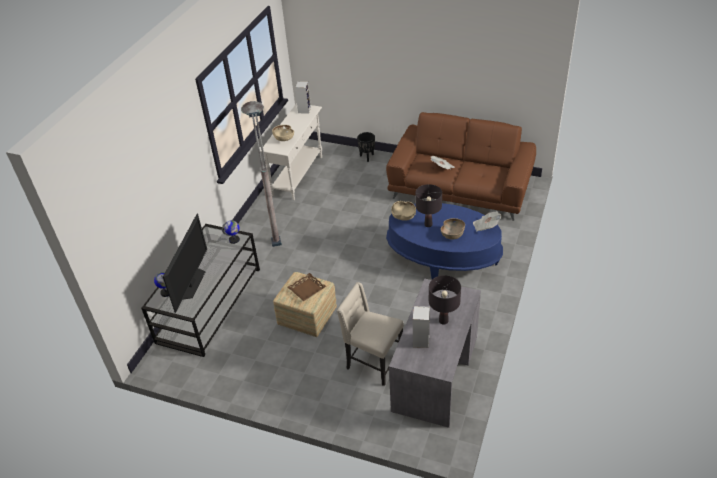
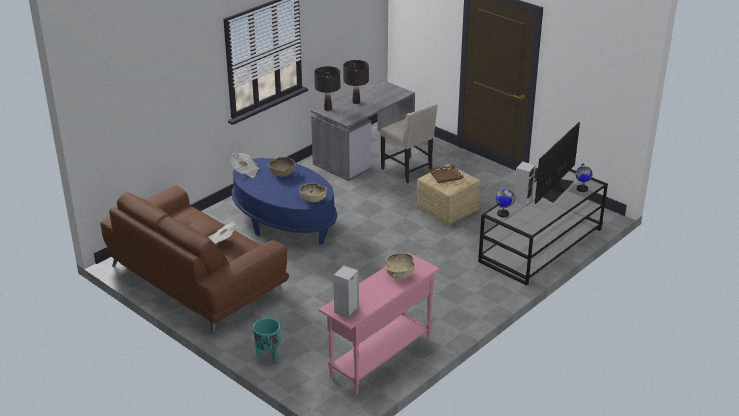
camera: 160 degrees left, 10 degrees down
grey floor lamp [241,101,282,247] -> none
white console table [260,103,322,200] -> pink console table [318,252,440,394]
black planter [357,132,375,162] -> turquoise planter [253,318,280,362]
speaker [413,306,430,348] -> speaker moved to [513,161,536,205]
black table lamp [416,184,442,227] -> black table lamp moved to [314,66,340,111]

